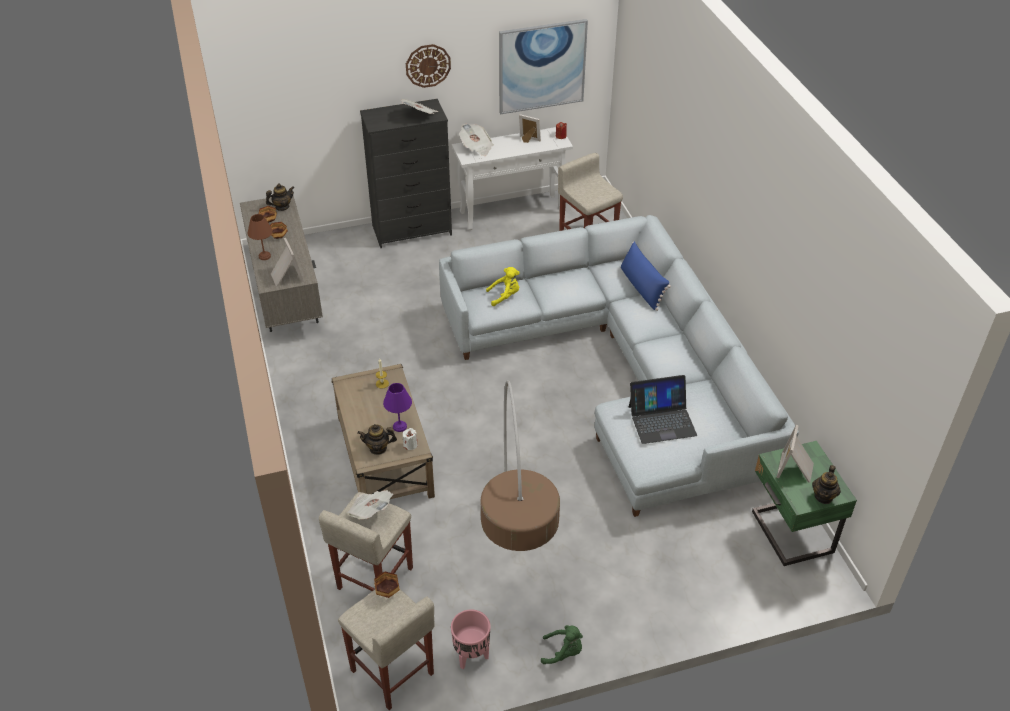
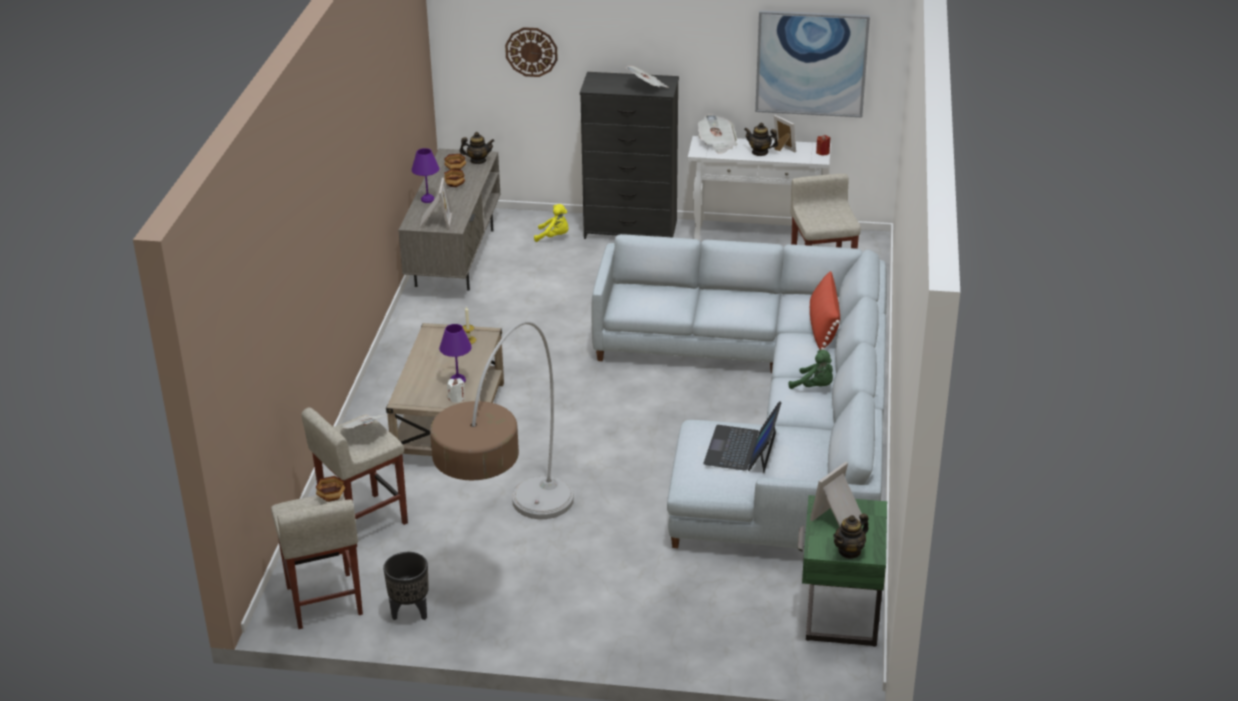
camera: 25 degrees right, 10 degrees down
brown table lamp [247,214,273,260] -> purple table lamp [412,148,439,203]
teapot [357,424,397,455] -> teapot moved to [744,122,779,156]
wall clock [406,44,451,88] -> wall clock moved to [505,27,558,77]
pink planter [451,609,490,669] -> black planter [383,552,429,620]
yellow plush toy [486,267,520,306] -> yellow plush toy moved to [534,204,569,242]
green plush toy [541,625,583,664] -> green plush toy moved to [789,350,833,389]
blue pillow [621,241,671,311] -> red pillow [810,271,840,350]
laptop [629,375,697,444] -> laptop turned 90 degrees clockwise [703,401,782,473]

